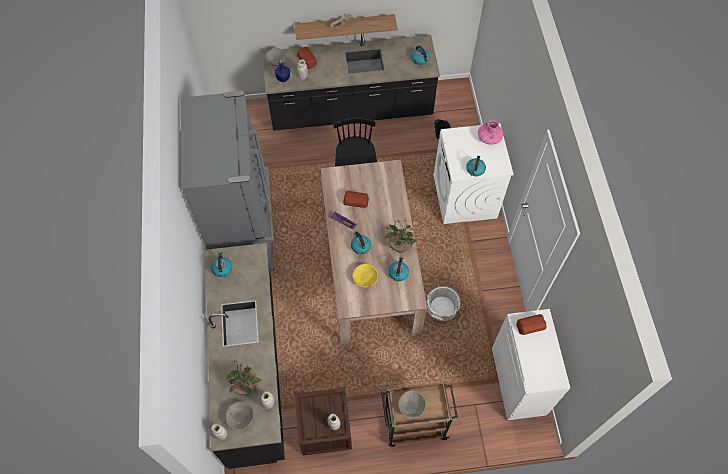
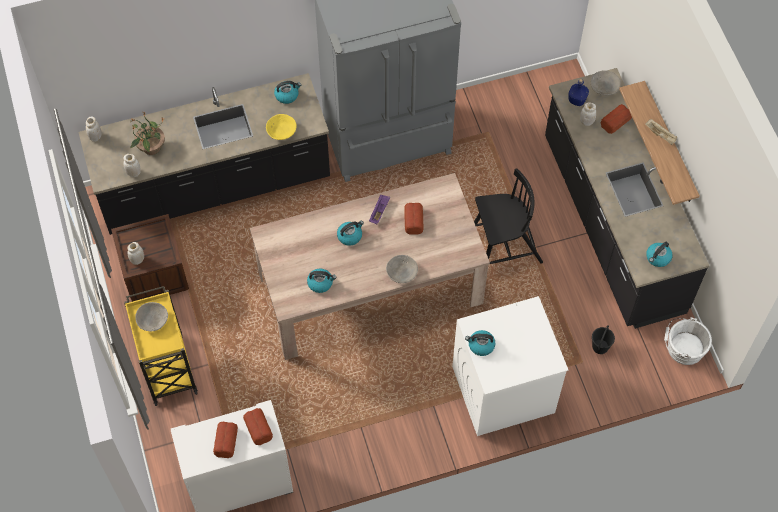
camera: 80 degrees right, 0 degrees up
grey bowl [225,401,254,430] -> grey bowl moved to [386,255,418,283]
yellow bowl [353,264,378,287] -> yellow bowl moved to [266,114,297,140]
brown cart [381,382,458,447] -> yellow cart [124,286,198,406]
potted plant [385,218,416,253] -> none
white bucket [426,286,460,322] -> white bucket moved to [664,317,712,365]
pink vase [478,120,503,145] -> none
none -> bread [213,422,238,458]

